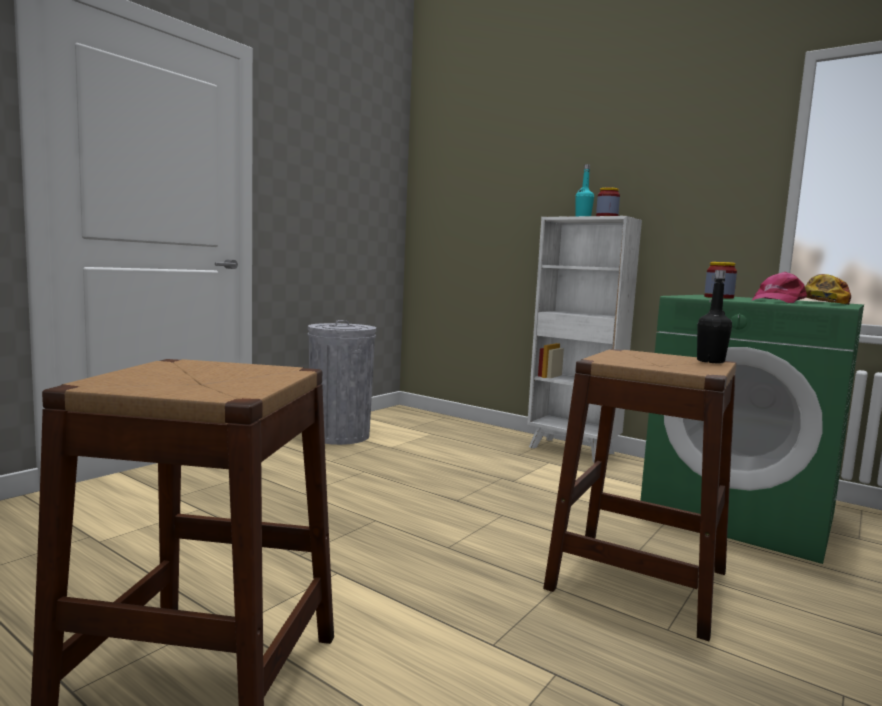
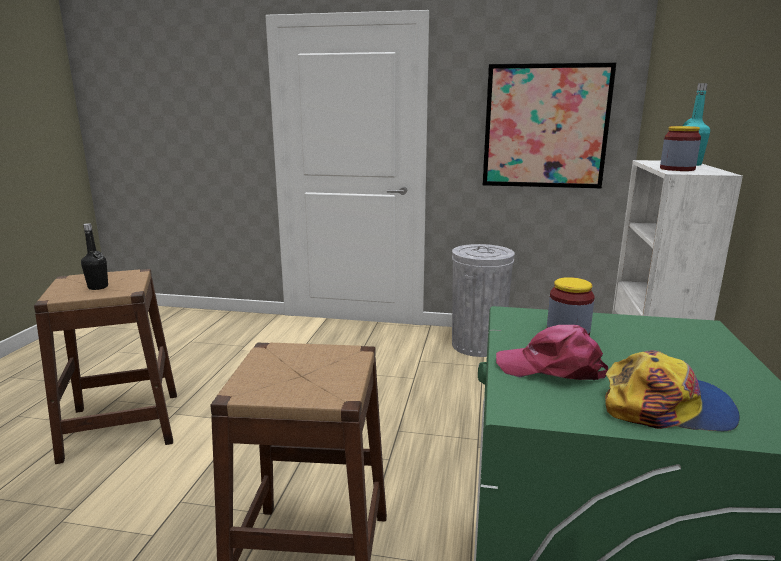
camera: 65 degrees right, 10 degrees up
black bottle [697,270,732,363] -> black bottle moved to [81,223,108,290]
none -> picture [483,62,617,189]

